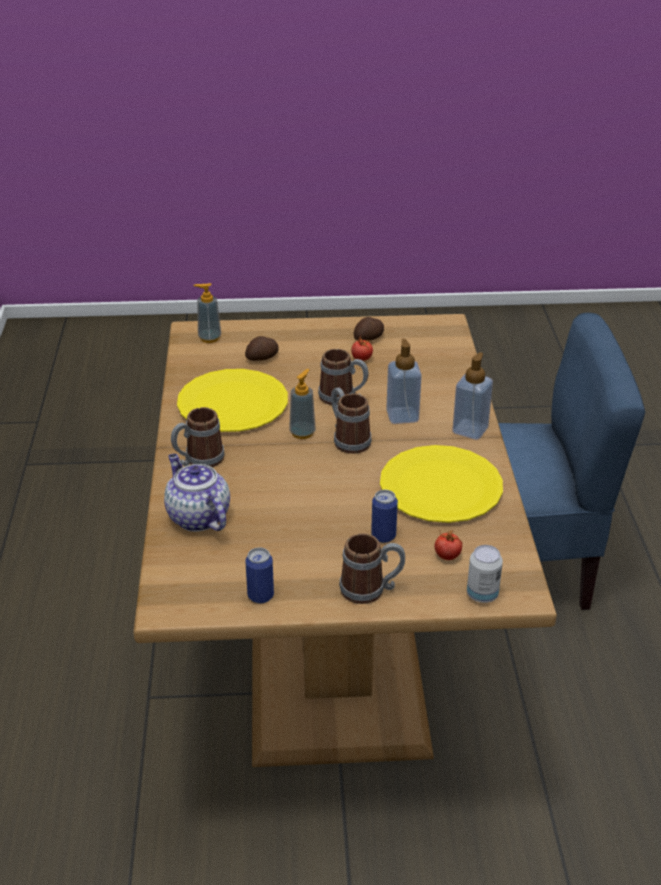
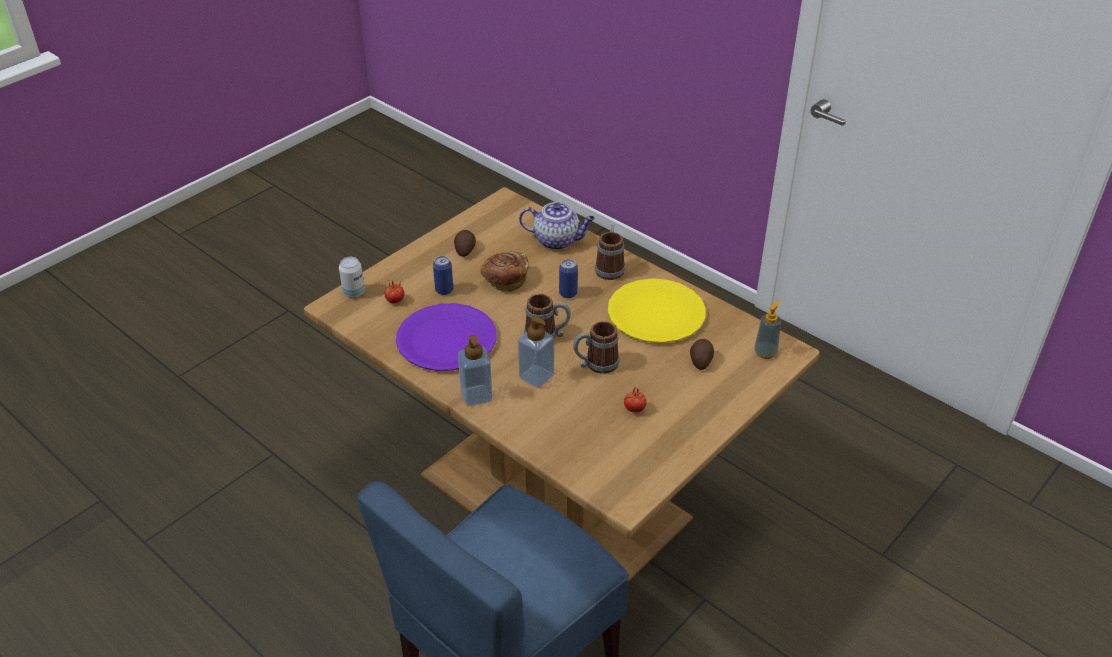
camera: 135 degrees right, 5 degrees up
can [245,547,274,604] -> can moved to [559,259,578,298]
soap dispenser [289,369,316,439] -> none
mug [339,533,405,604] -> none
potato [354,317,384,341] -> potato moved to [454,230,476,257]
yellow plate [380,445,503,523] -> purple plate [396,303,496,371]
none -> bread [481,251,528,292]

